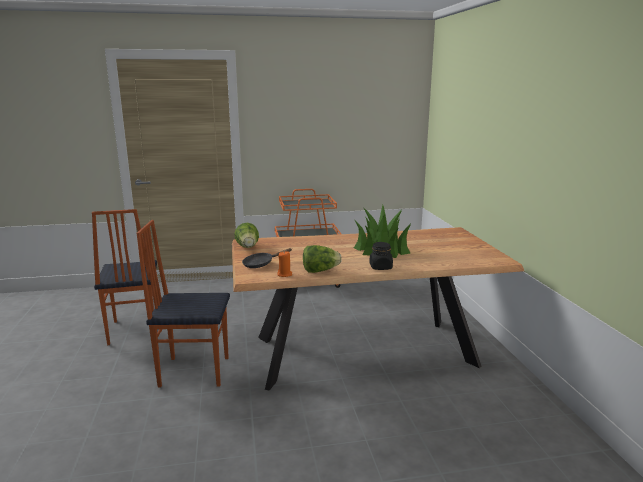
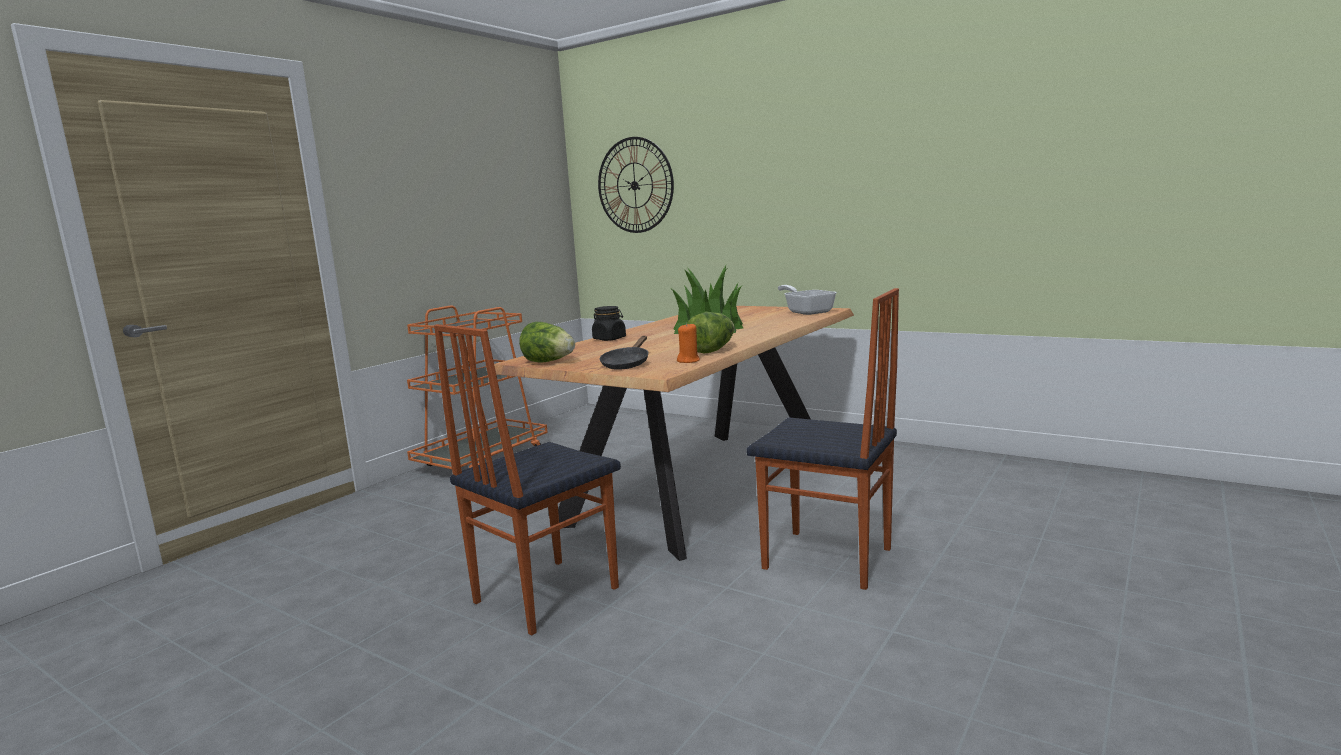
camera: 45 degrees left, 5 degrees down
chair [92,209,157,345] -> chair moved to [746,288,899,590]
black jar [369,242,393,270] -> black jar moved to [592,306,626,341]
none -> wall clock [598,137,674,233]
none -> frying pan [778,285,837,315]

